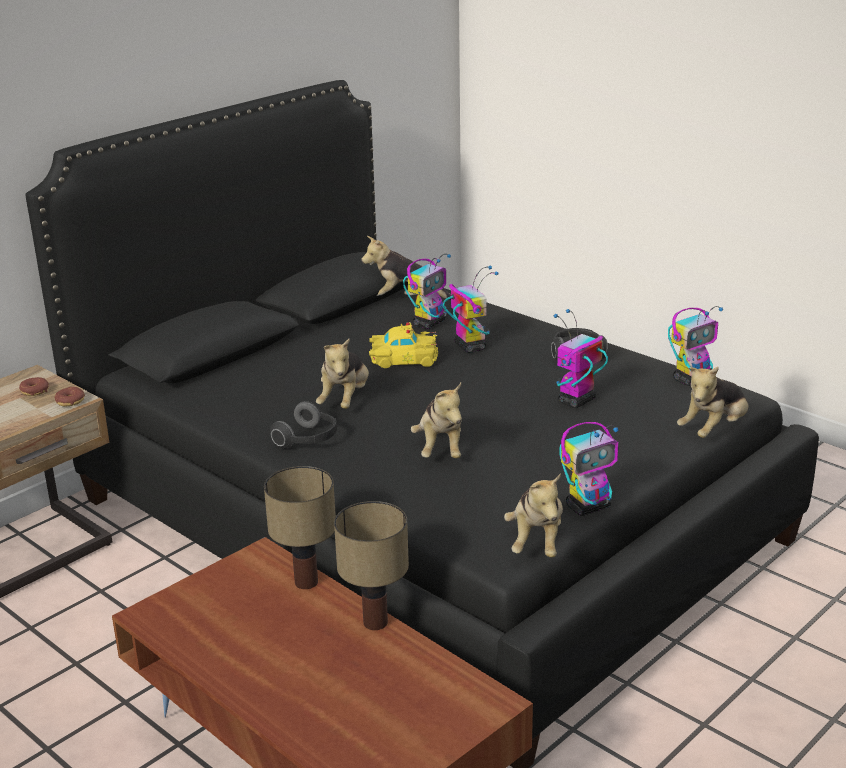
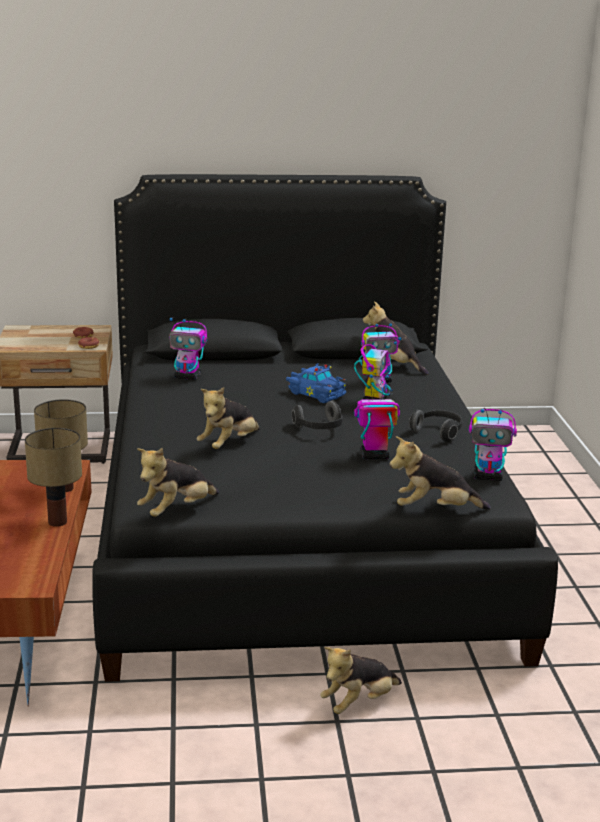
camera: 40 degrees right, 5 degrees down
headphones [270,401,337,449] -> headphones moved to [292,401,343,429]
plush toy [316,338,369,409] -> plush toy moved to [320,647,402,714]
yellow toy car [369,322,438,368] -> blue toy car [286,363,347,403]
toy robot [560,422,619,516] -> toy robot moved to [169,317,208,380]

